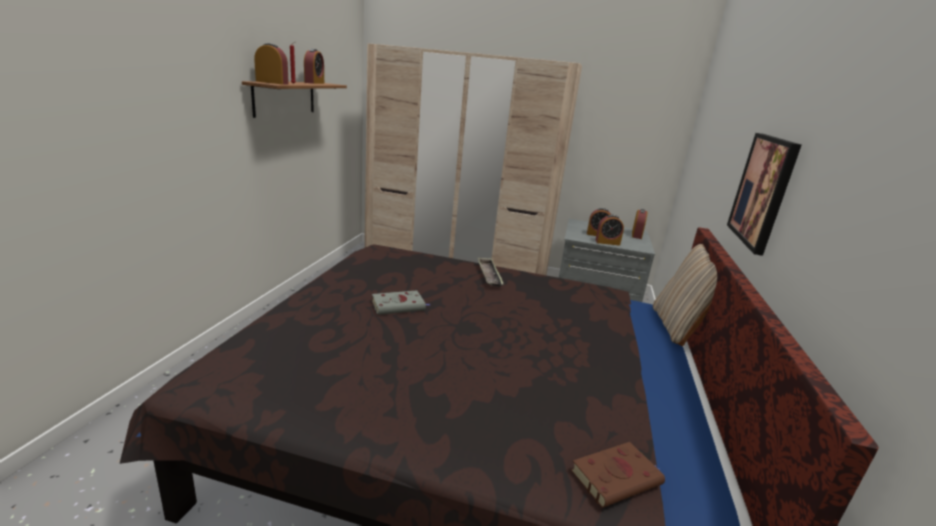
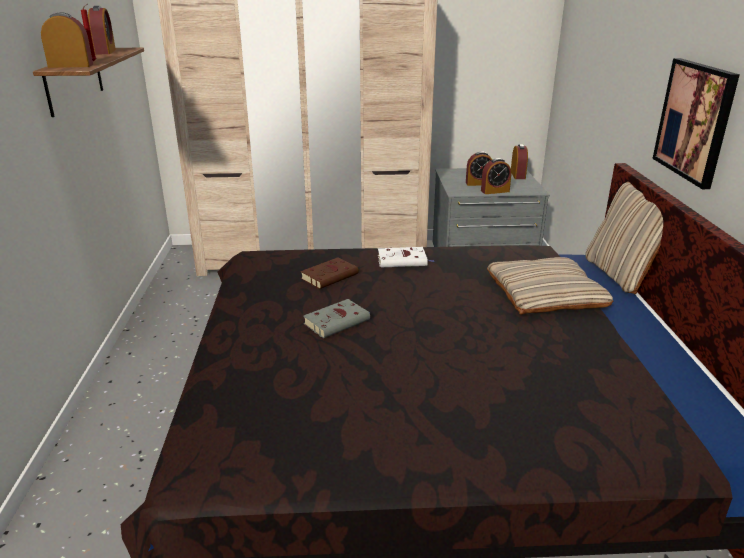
camera: 15 degrees left, 5 degrees up
tray [477,257,504,287] -> white book [378,247,435,267]
brown book [571,442,665,508] -> brown book moved to [300,258,359,289]
none -> beige pillow [487,257,613,315]

